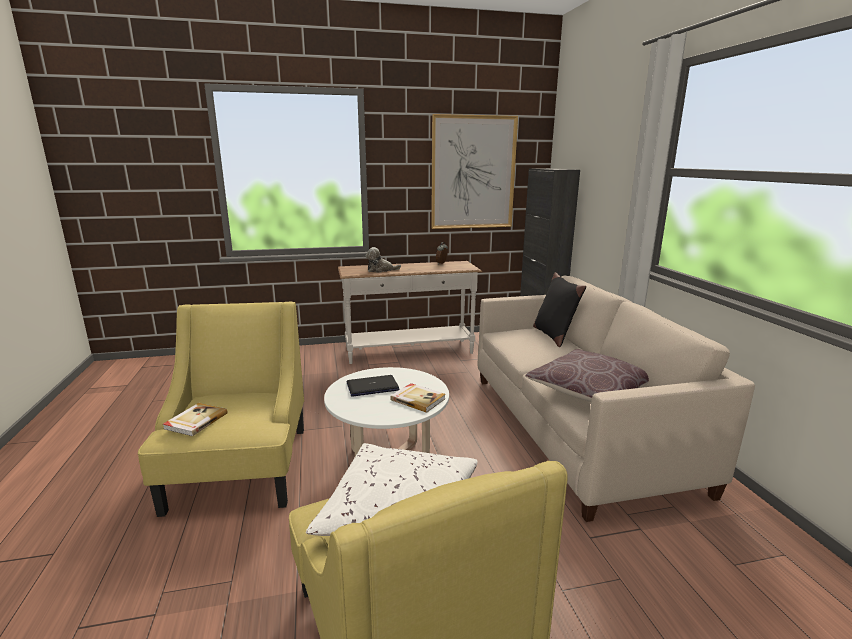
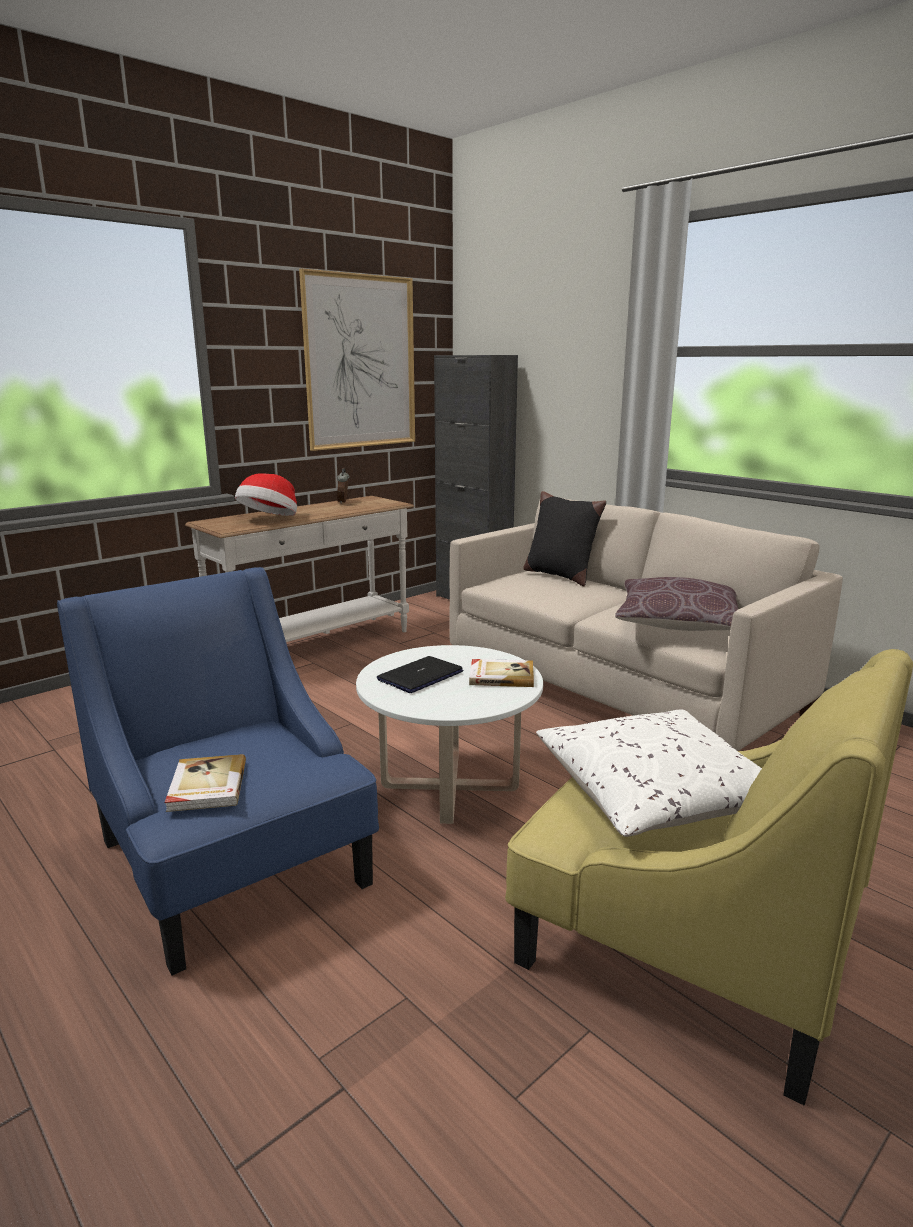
camera: 30 degrees left, 0 degrees up
yellow armchair [138,302,304,517] -> blue armchair [57,567,379,976]
plush toy [365,247,401,273] -> hat [235,473,297,516]

